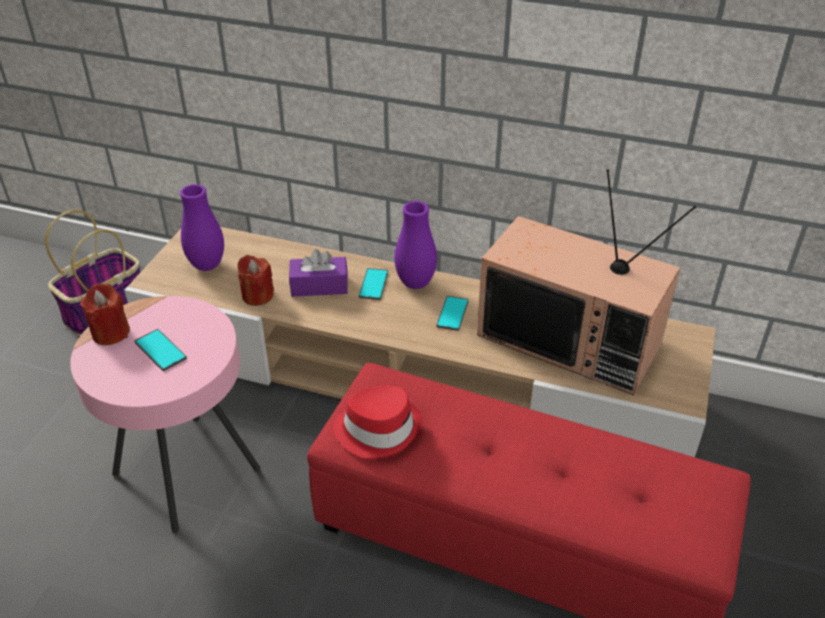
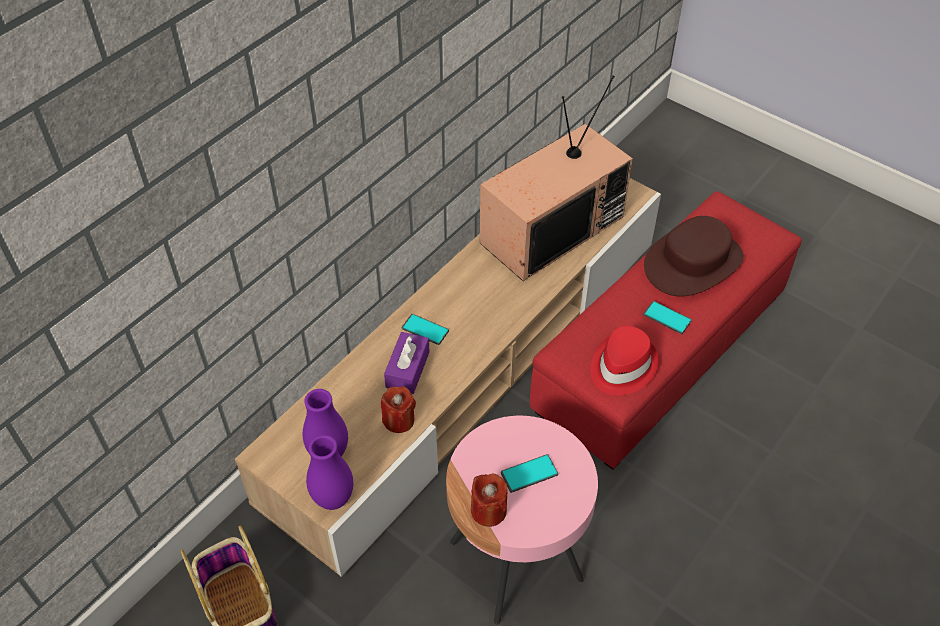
camera: 70 degrees left, 10 degrees up
purple vase [394,201,437,289] -> purple vase moved to [306,435,353,510]
phone [436,296,469,331] -> phone moved to [643,301,692,334]
none -> brown hat [644,216,744,296]

